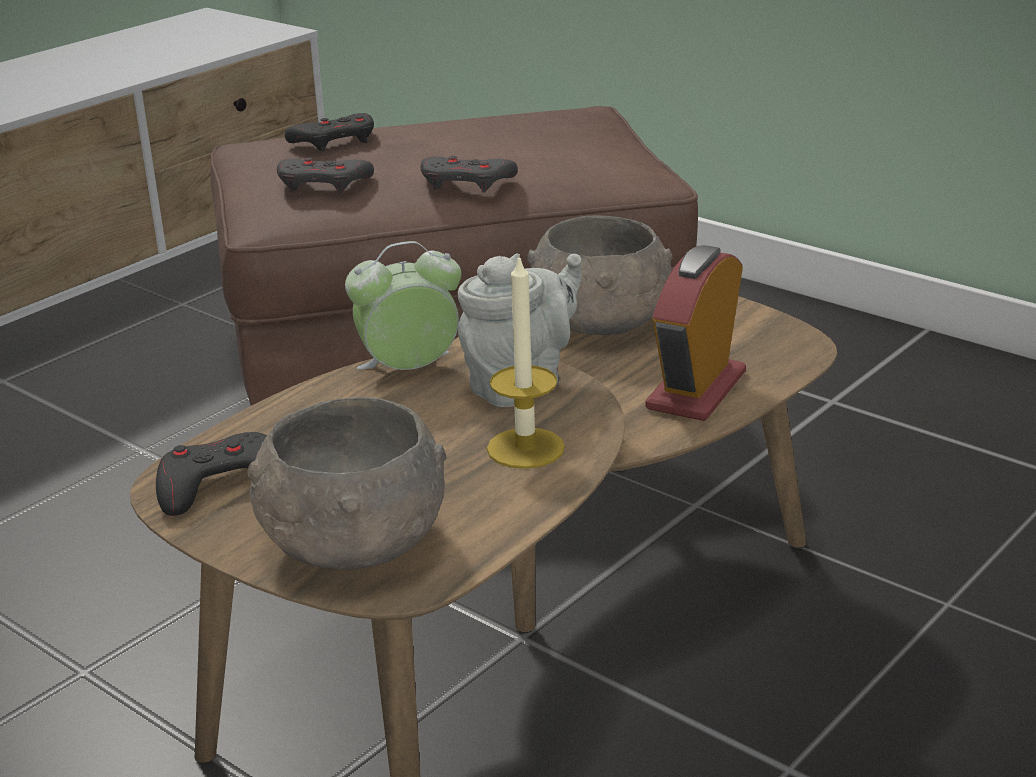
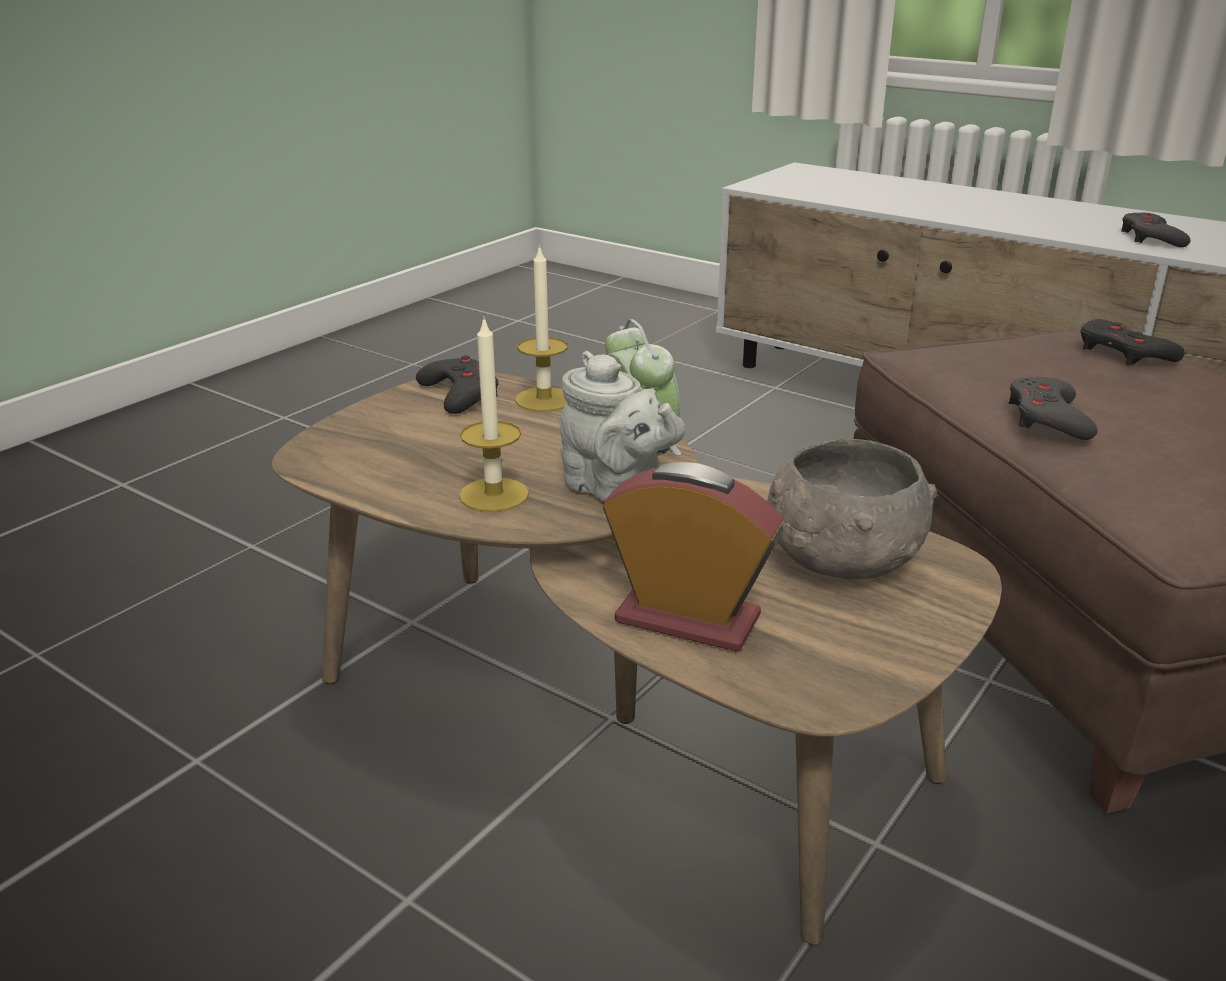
camera: 85 degrees right, 0 degrees up
grey bowl [247,397,446,570] -> none
grey game controller [277,158,374,193] -> grey game controller moved to [1121,213,1191,247]
none -> candle [515,244,568,412]

